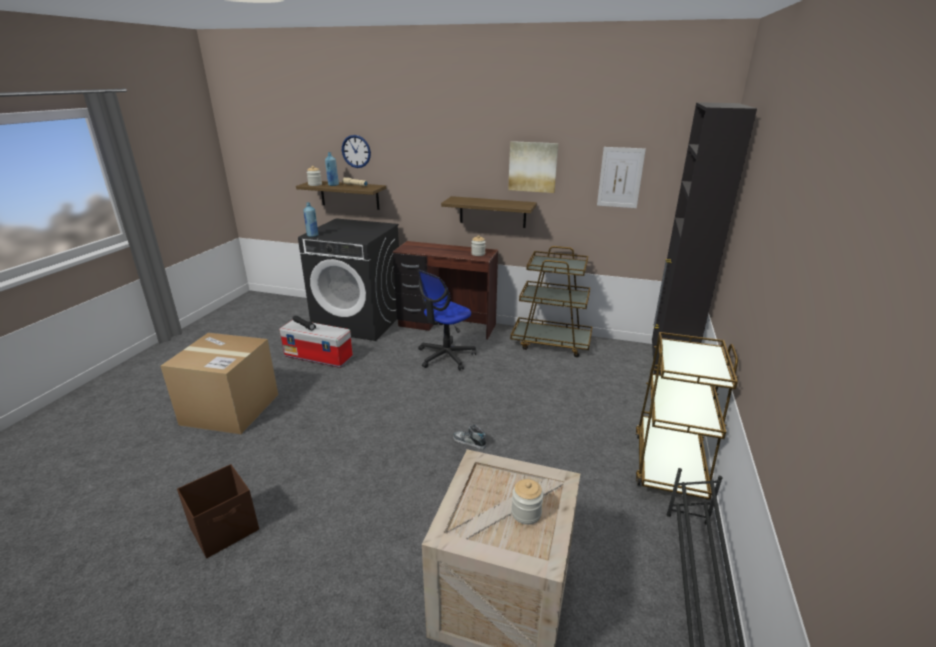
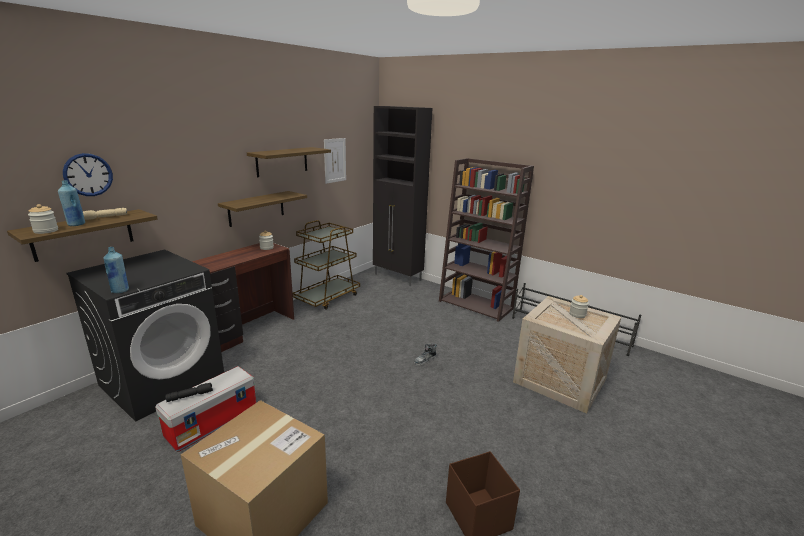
camera: 70 degrees left, 5 degrees down
office chair [418,270,476,370] -> none
picture [508,141,559,193] -> shelf [247,147,331,178]
brown cart [636,332,738,500] -> brown bookcase [439,158,534,322]

